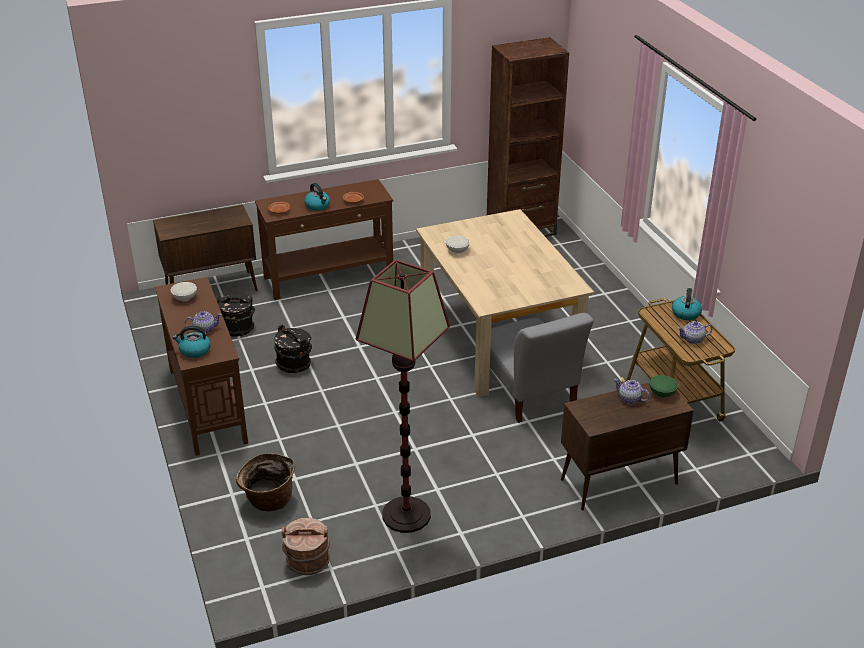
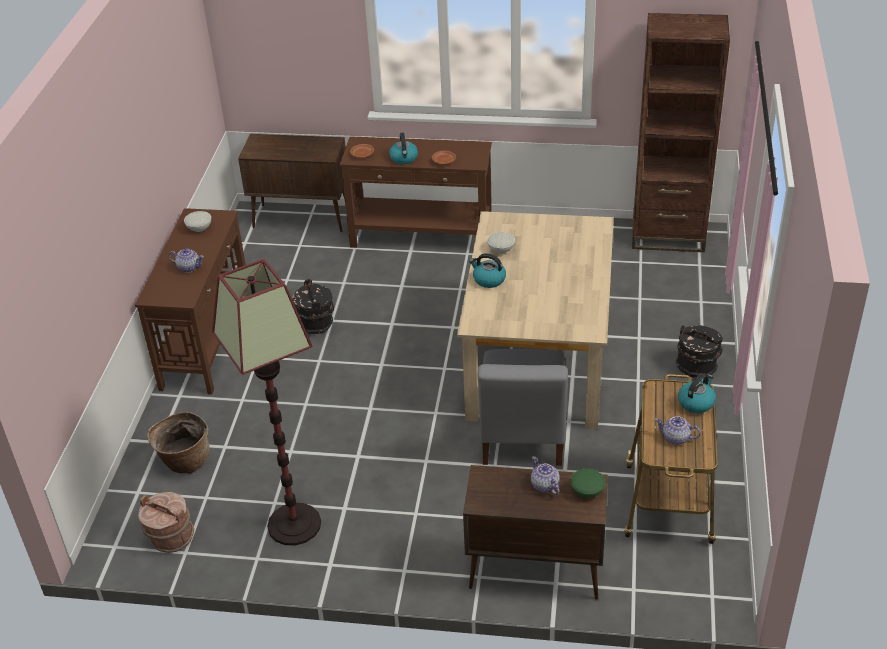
camera: 30 degrees right, 5 degrees up
kettle [173,326,210,358] -> kettle moved to [469,253,506,288]
black bucket [217,294,255,337] -> black bucket moved to [676,325,723,378]

